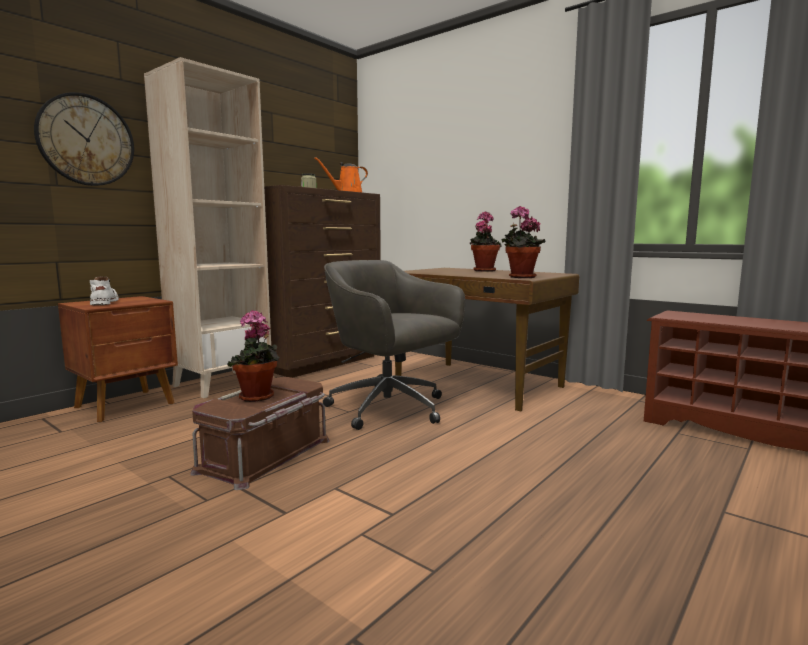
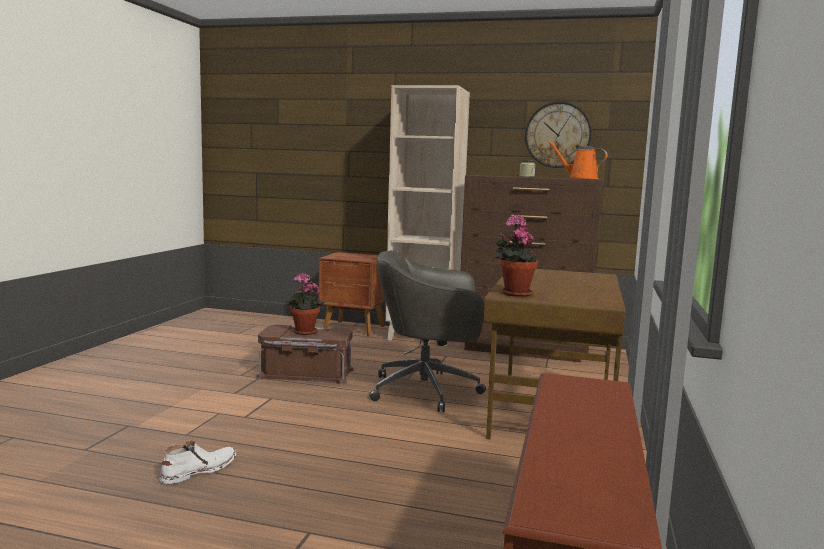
camera: 65 degrees right, 0 degrees up
wall clock [34,92,134,186] -> wall clock moved to [525,102,592,168]
white boot [90,276,119,305] -> white boot moved to [159,441,236,484]
grey office chair [323,260,465,430] -> grey office chair turned 105 degrees counterclockwise [369,251,486,412]
potted plant [470,211,502,272] -> none

